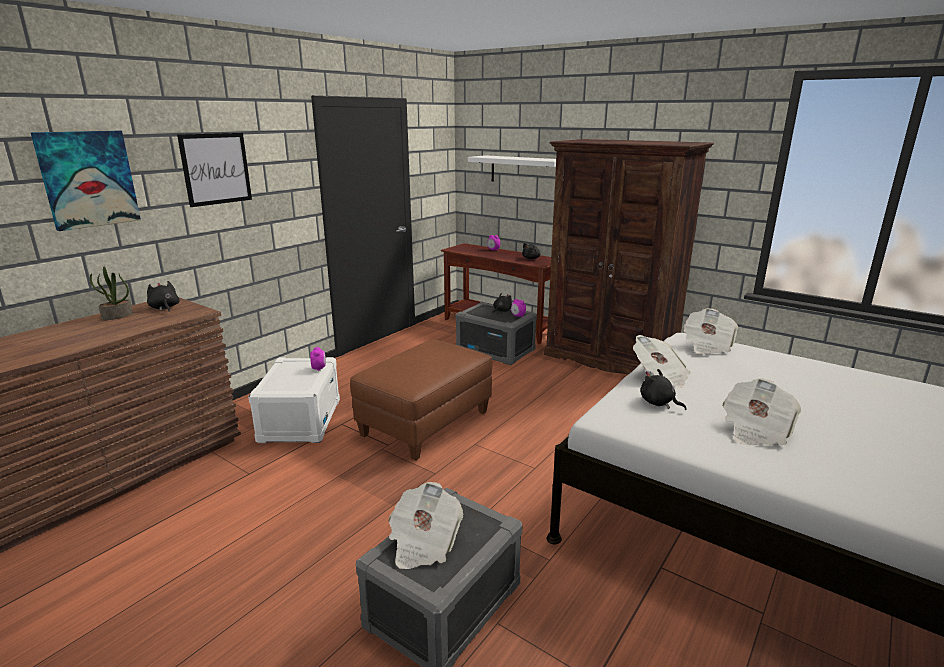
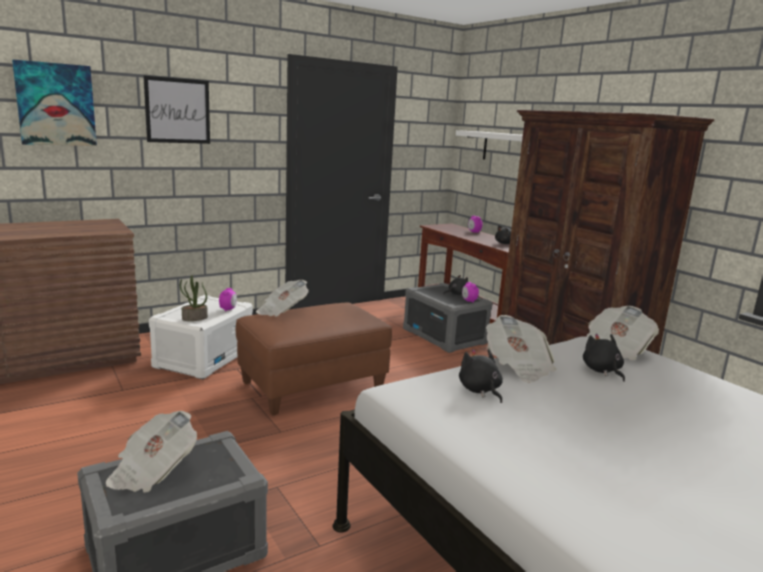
camera: 20 degrees right, 5 degrees down
potted plant [90,266,133,320] -> potted plant moved to [180,275,208,321]
black plush toy [147,281,180,312] -> black plush toy moved to [583,334,625,382]
newspaper [723,378,801,445] -> newspaper moved to [256,280,309,317]

